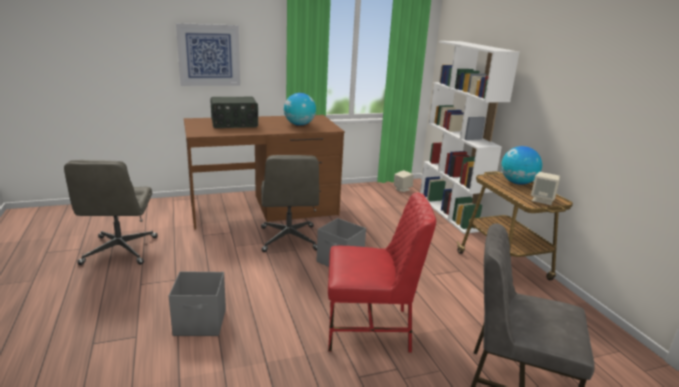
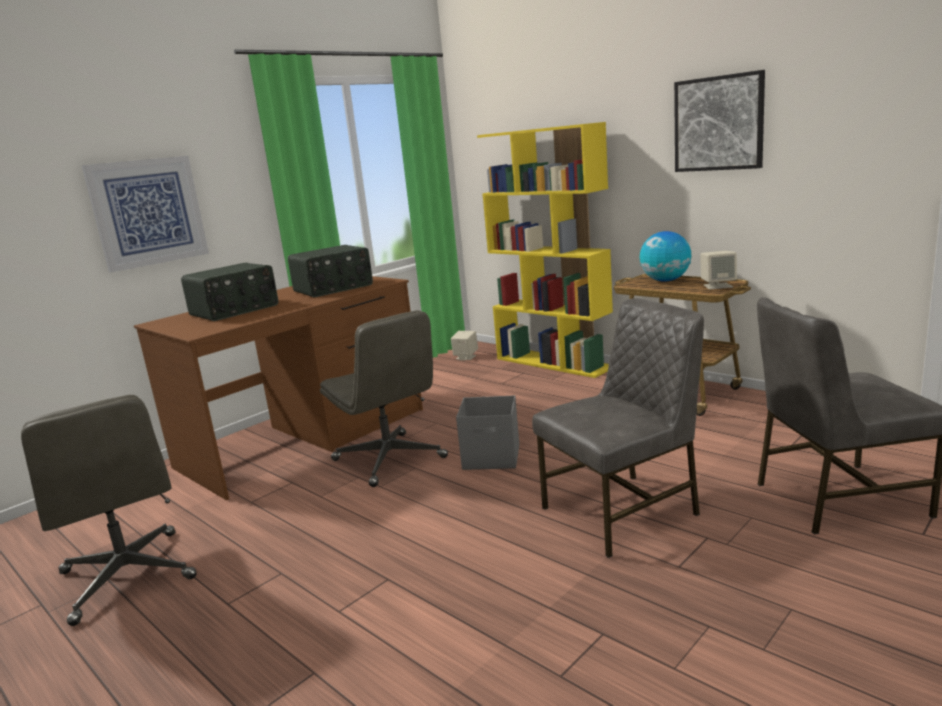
camera: 25 degrees left, 5 degrees down
grey storage box [168,271,226,336] -> none
globe [284,93,316,126] -> radio [288,245,373,297]
red chair [328,192,436,353] -> grey chair [532,298,704,558]
white bookcase [420,41,520,234] -> yellow bookcase [477,122,613,378]
none -> picture [674,70,765,172]

